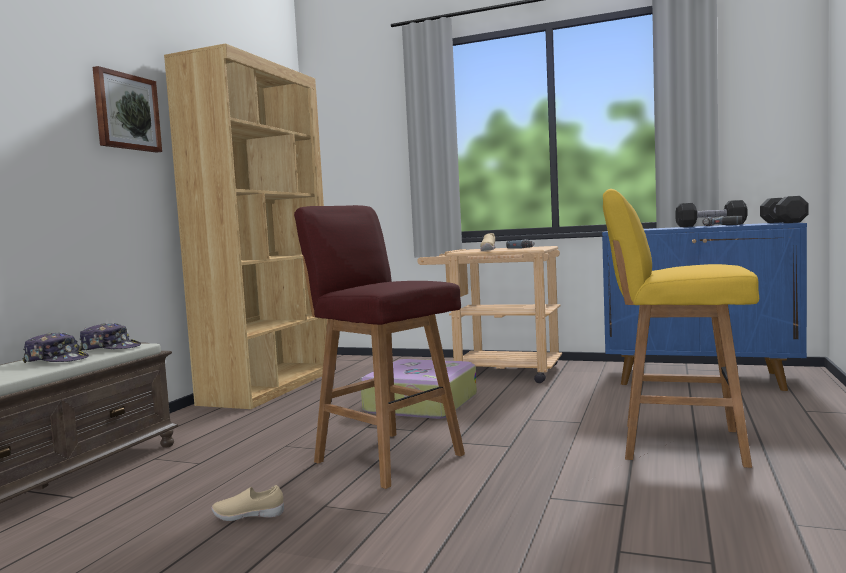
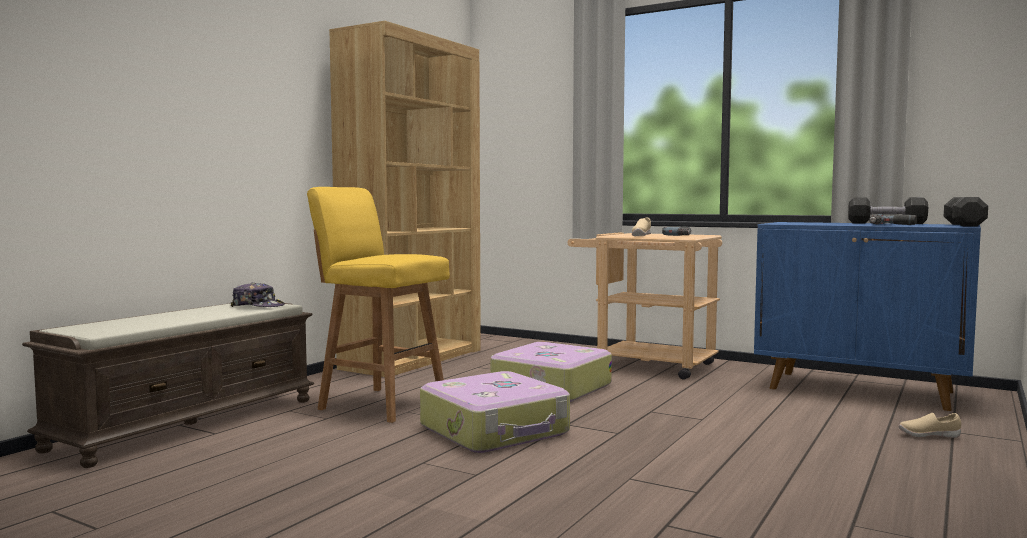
camera: 10 degrees right, 0 degrees up
cap [22,332,89,363] -> none
picture [93,66,162,153] -> none
beige shoe [211,485,284,521] -> beige shoe moved to [899,413,962,438]
red stool [294,205,465,489] -> suitcase [420,371,570,453]
yellow stool [603,189,759,468] -> yellow stool moved to [307,187,450,423]

